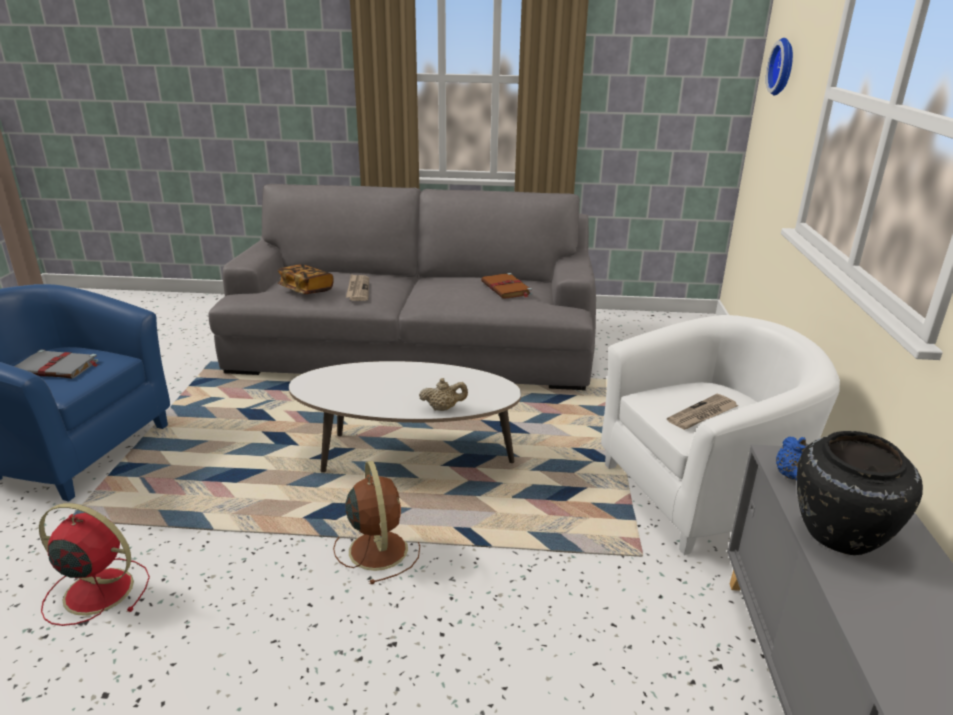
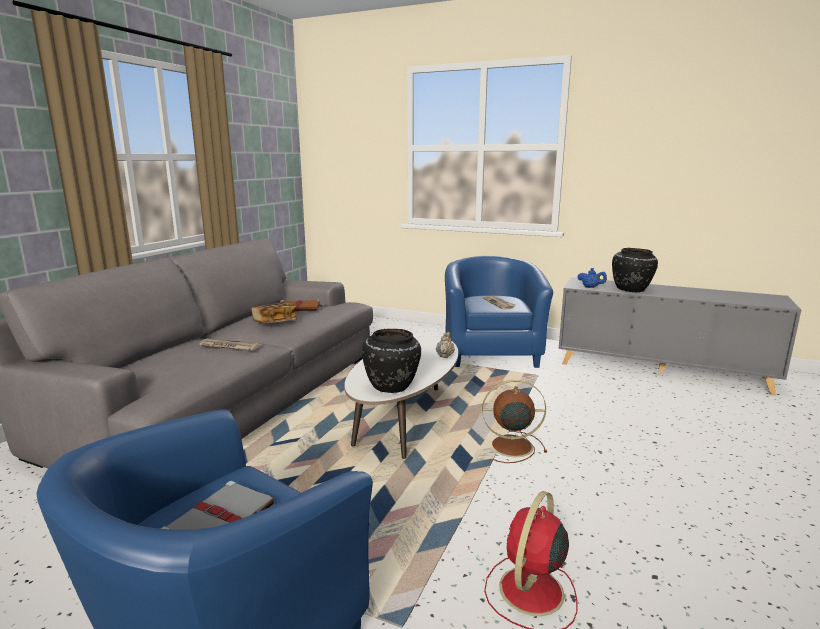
camera: 70 degrees left, 10 degrees down
book [278,264,334,294] -> book moved to [251,302,297,324]
white armchair [601,315,840,555] -> blue armchair [445,256,553,368]
wall clock [766,38,793,96] -> none
none -> black vase [362,329,421,393]

